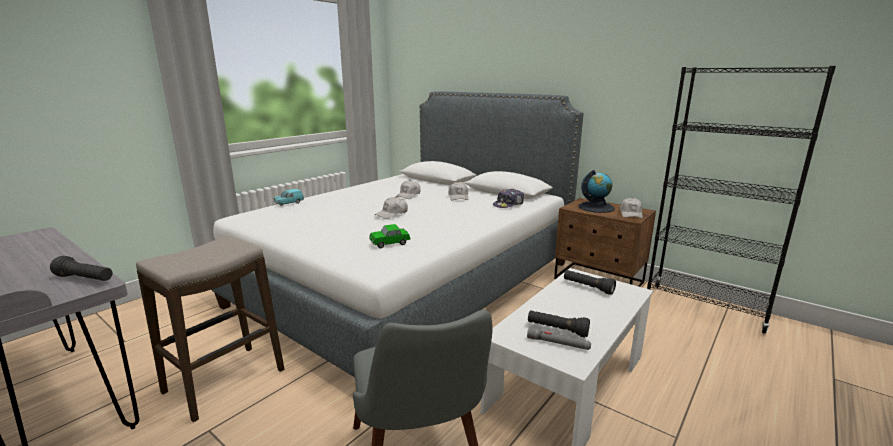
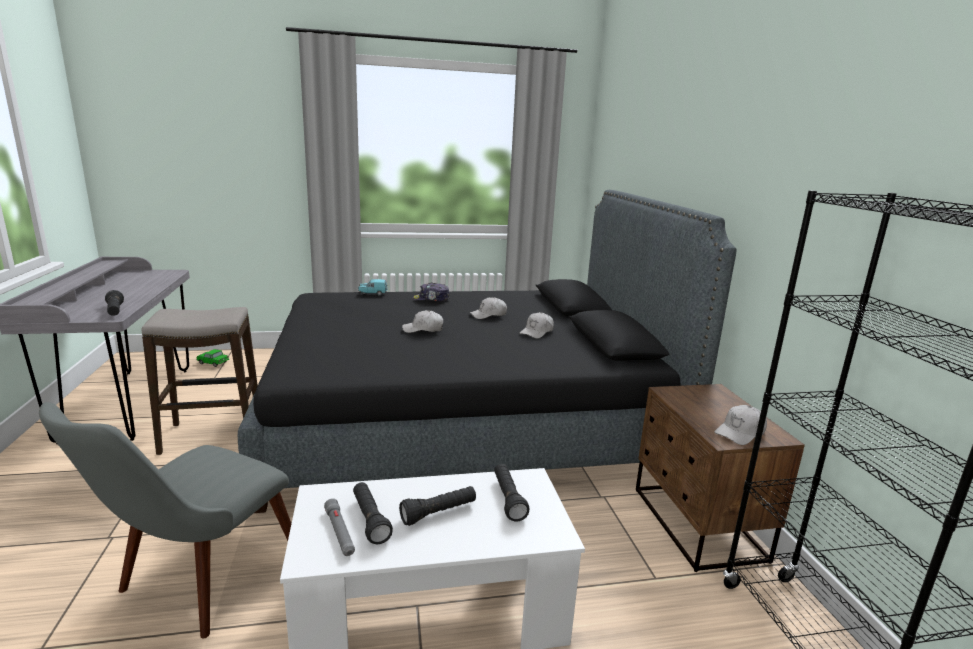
camera: 40 degrees right, 0 degrees up
white bed [212,92,583,377] -> black bed [238,190,737,513]
toy car [369,224,411,248] -> toy car moved to [196,349,229,367]
cap [493,189,524,208] -> cap moved to [412,282,450,301]
globe [578,170,615,213] -> none
none -> black flashlight [399,486,476,526]

